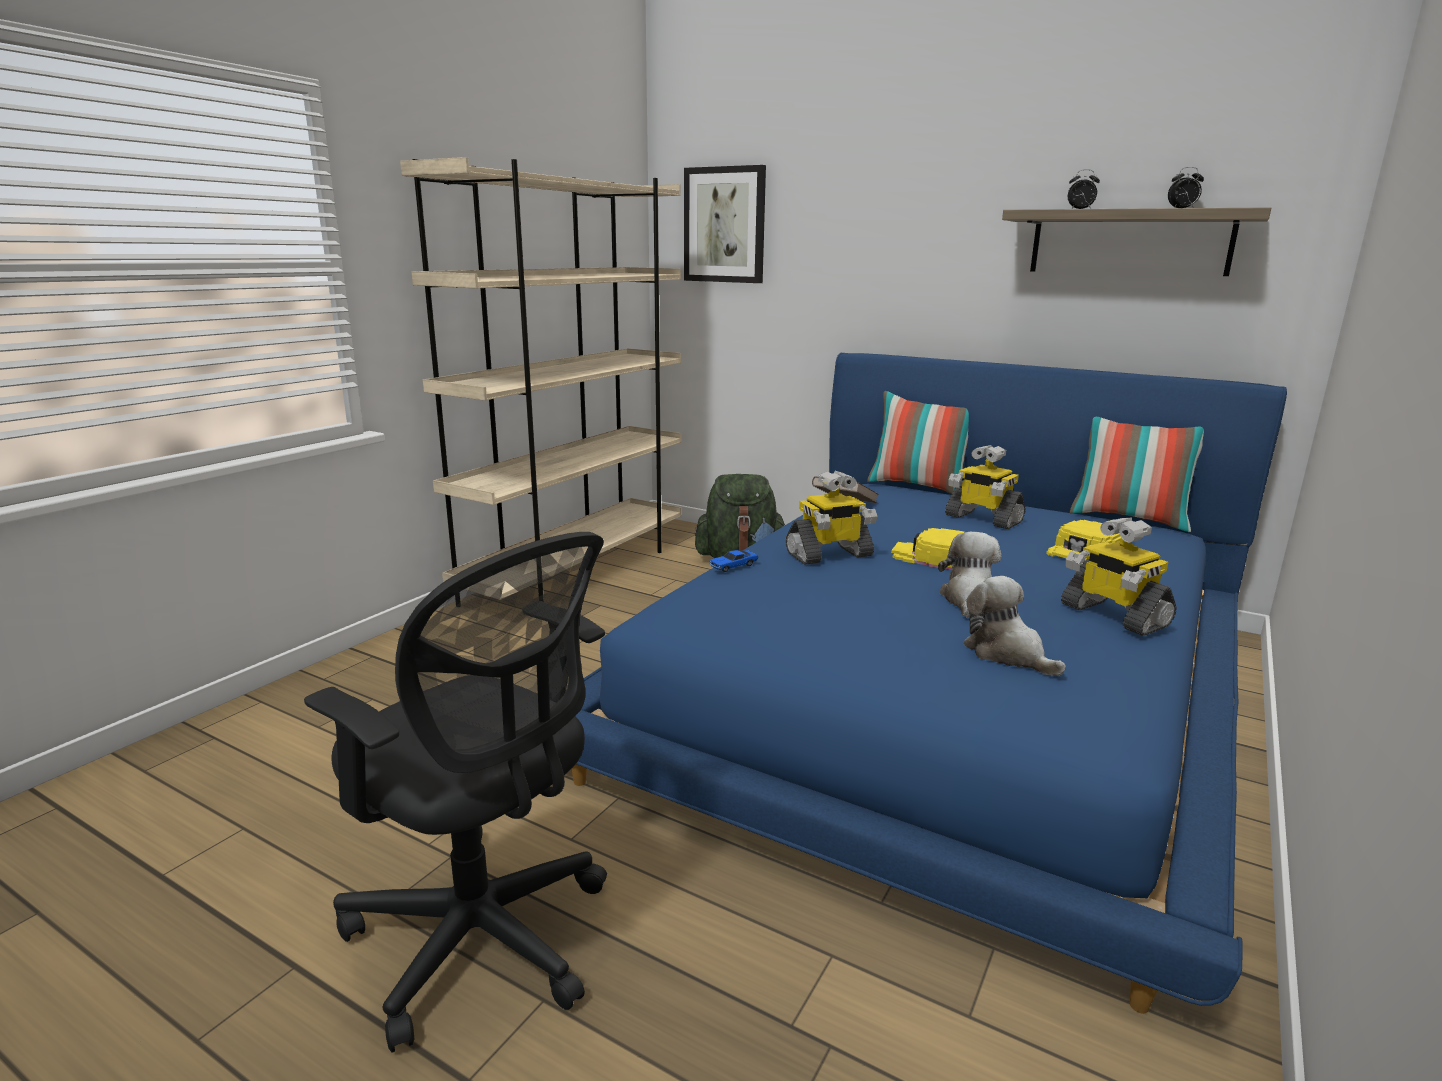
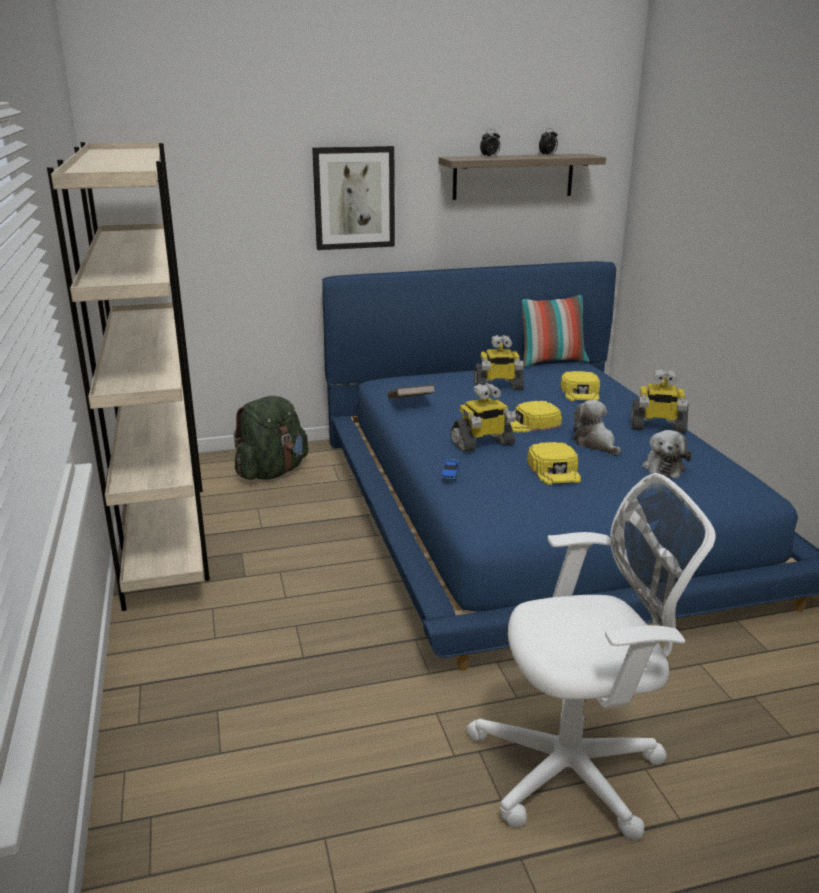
camera: 45 degrees left, 5 degrees up
black office chair [304,532,607,1052] -> white office chair [466,473,716,840]
picture [684,165,766,283] -> picture moved to [312,146,395,250]
toy robot [786,471,877,565] -> toy robot turned 45 degrees clockwise [450,383,516,452]
pillow [867,391,969,494] -> none
plush toy [963,576,1066,676] -> plush toy turned 90 degrees counterclockwise [642,430,691,478]
none -> yellow cap [527,442,581,485]

